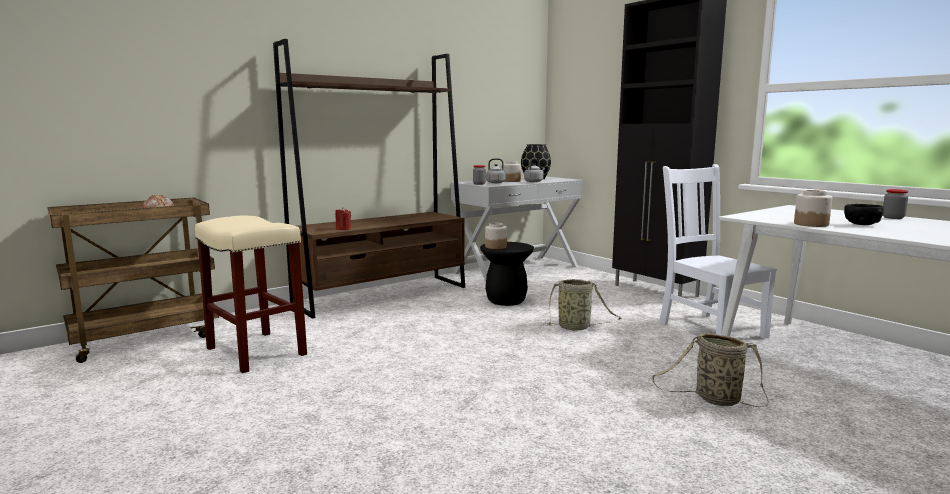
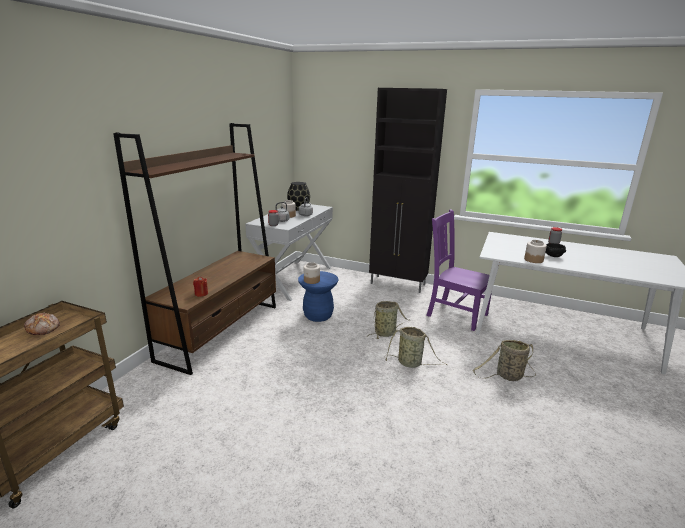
camera: 30 degrees left, 10 degrees up
beige stool [195,216,307,373] -> none
black stool [480,242,534,306] -> blue stool [298,271,338,322]
white chair [659,164,777,339] -> purple chair [426,209,492,331]
none -> basket [385,327,447,368]

